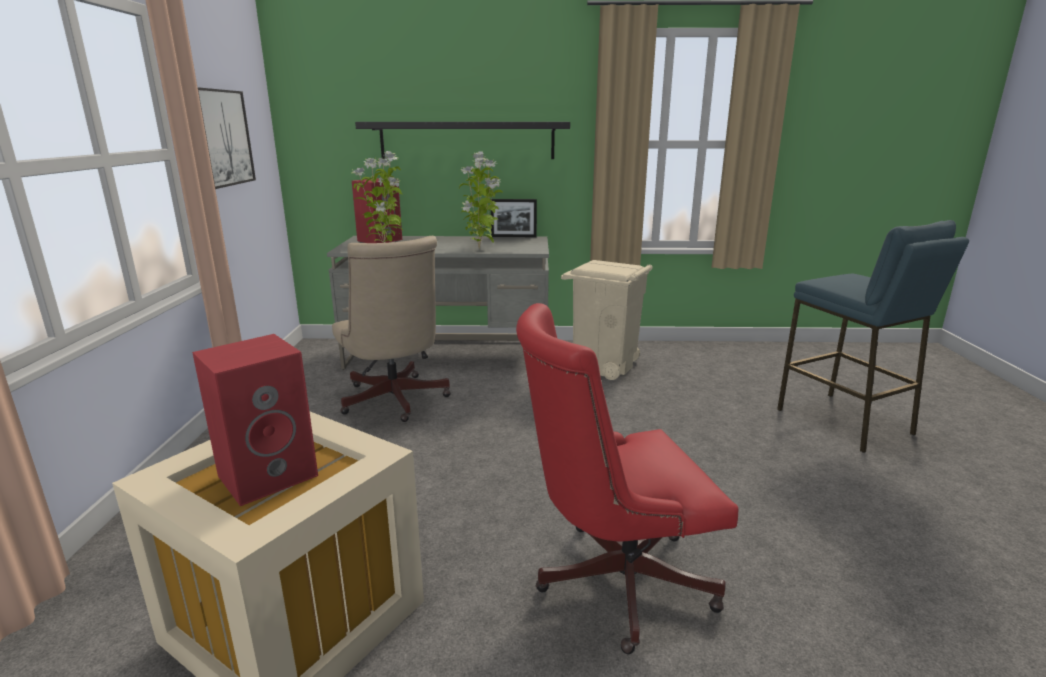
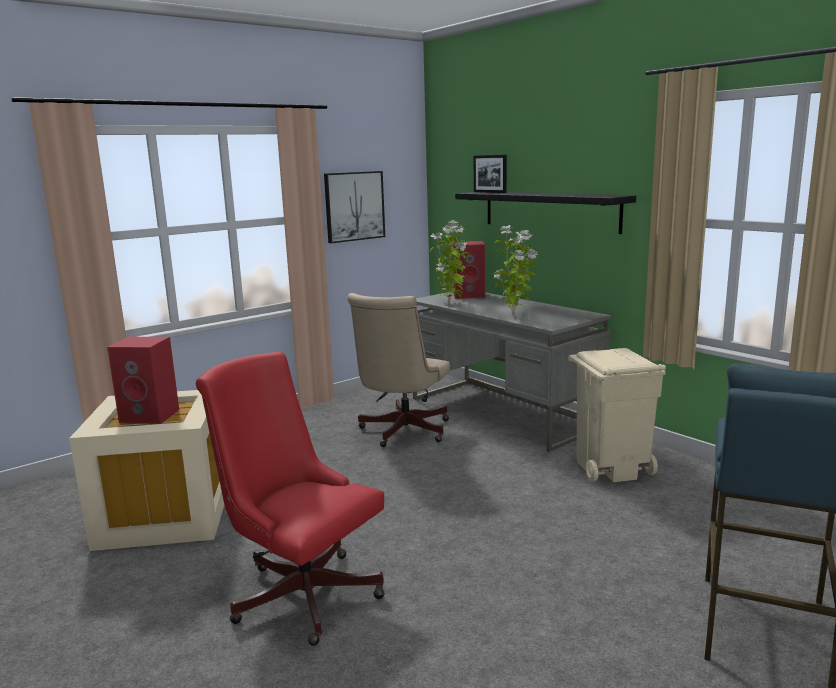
camera: 50 degrees right, 5 degrees down
picture frame [491,199,537,237] -> picture frame moved to [474,155,507,193]

